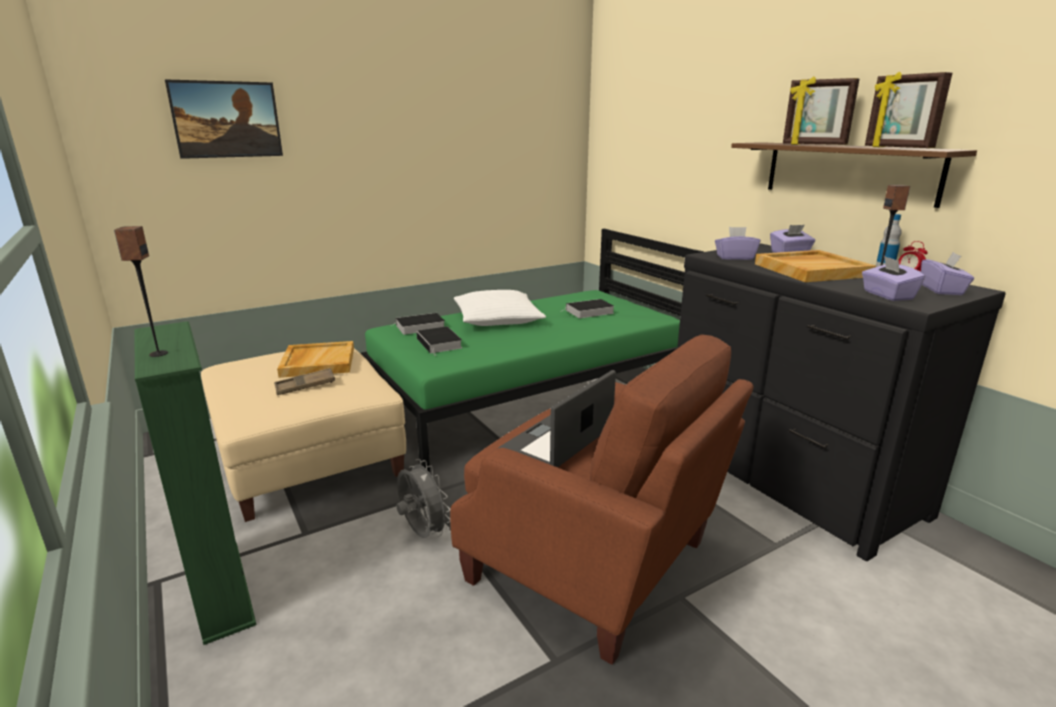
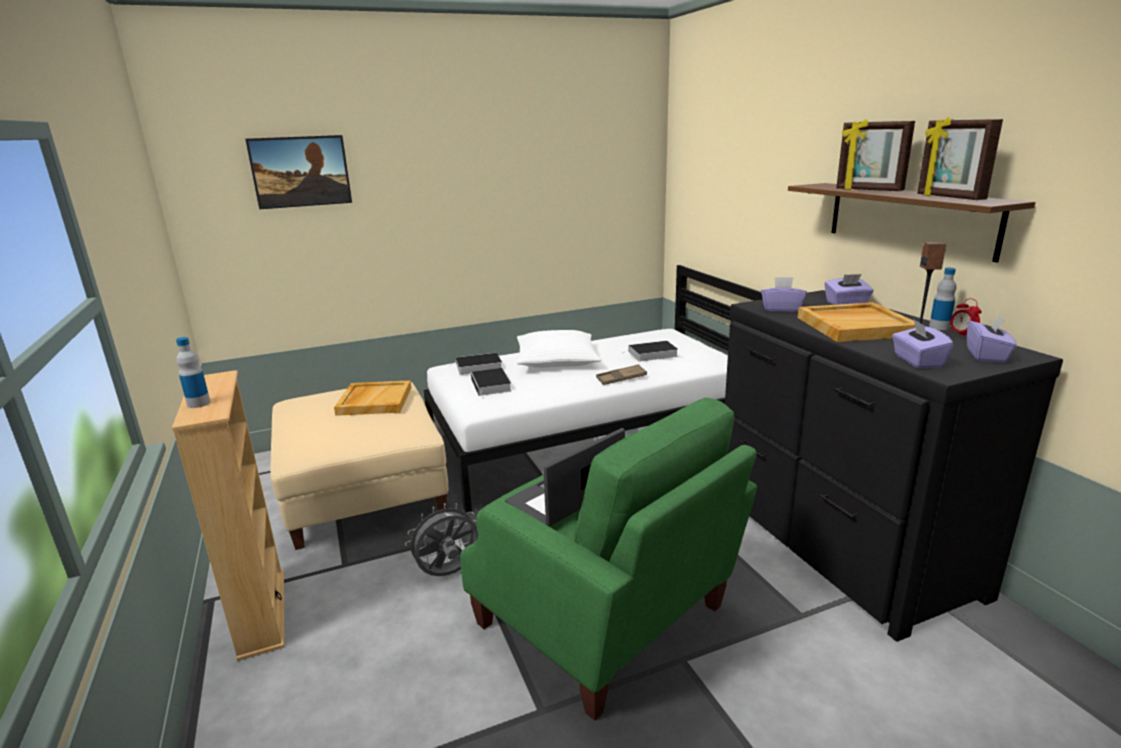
camera: 10 degrees right, 0 degrees up
speaker [114,226,168,357] -> bottle [176,337,210,408]
green bookcase [135,321,257,645] -> beige bookcase [172,370,284,661]
brown tray [274,368,335,395] -> brown tray moved to [596,364,647,385]
green bed [361,229,704,472] -> white bed [424,265,763,513]
grey fan [396,459,450,538] -> grey fan turned 90 degrees counterclockwise [405,503,478,576]
brown armchair [450,335,753,665] -> green armchair [460,398,757,721]

